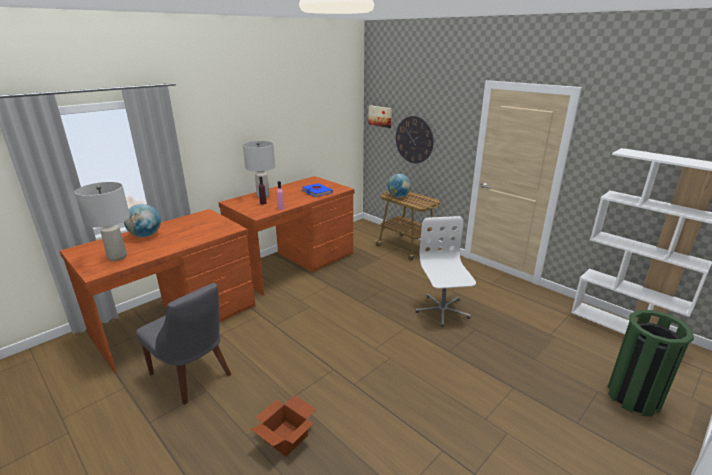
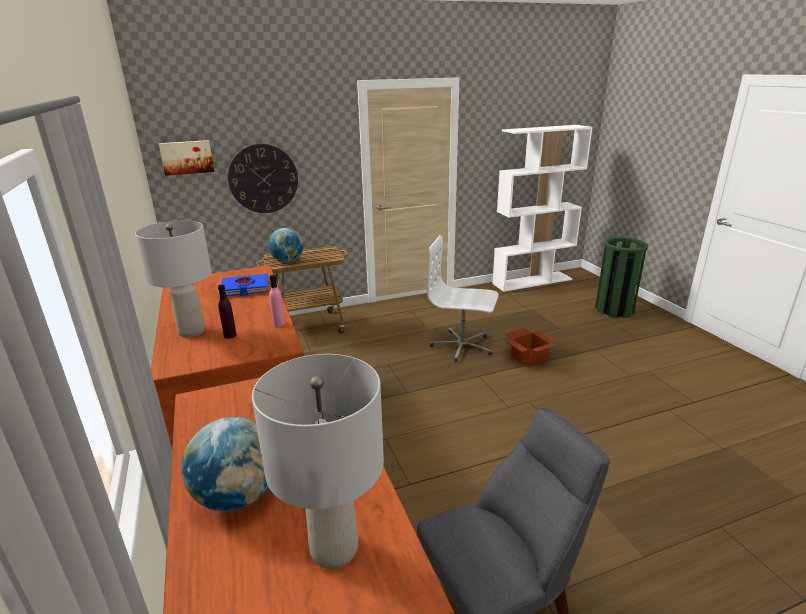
camera: 65 degrees left, 0 degrees up
cardboard box [251,395,317,457] -> cardboard box moved to [505,328,559,367]

